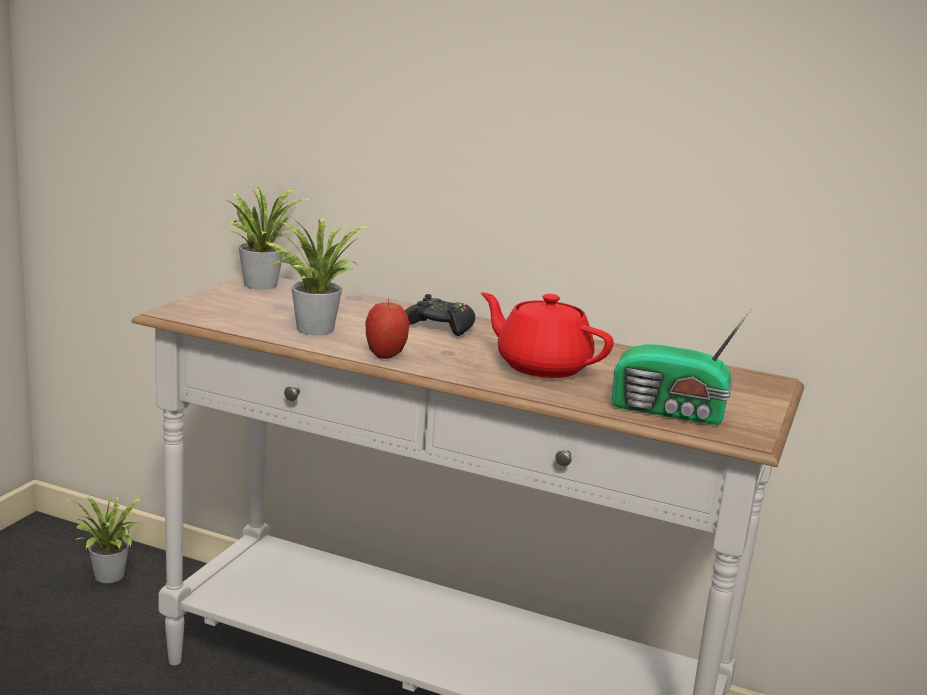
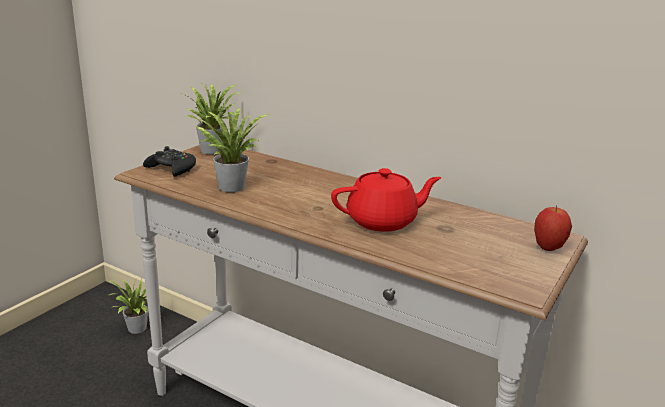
camera: 10 degrees right, 5 degrees up
apple [366,298,410,359] -> apple moved to [534,205,572,251]
black game controller [405,294,475,336] -> black game controller moved to [143,146,196,176]
red teapot [481,292,614,378] -> red teapot turned 120 degrees clockwise [331,168,441,232]
radio [612,309,751,425] -> none

